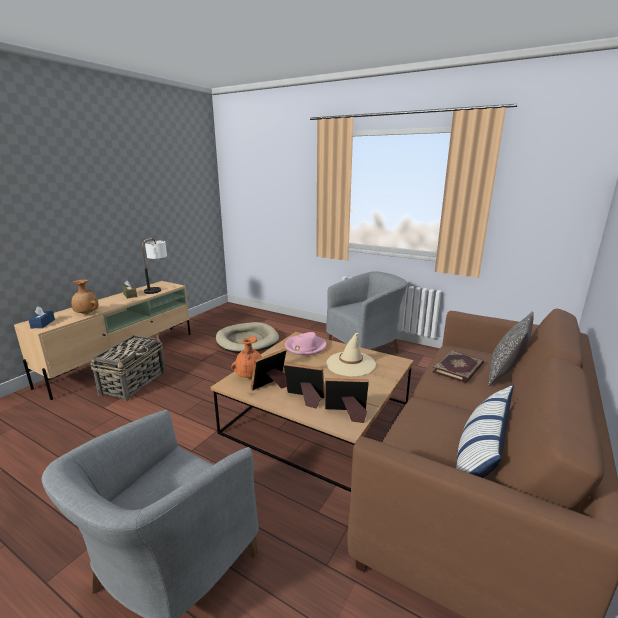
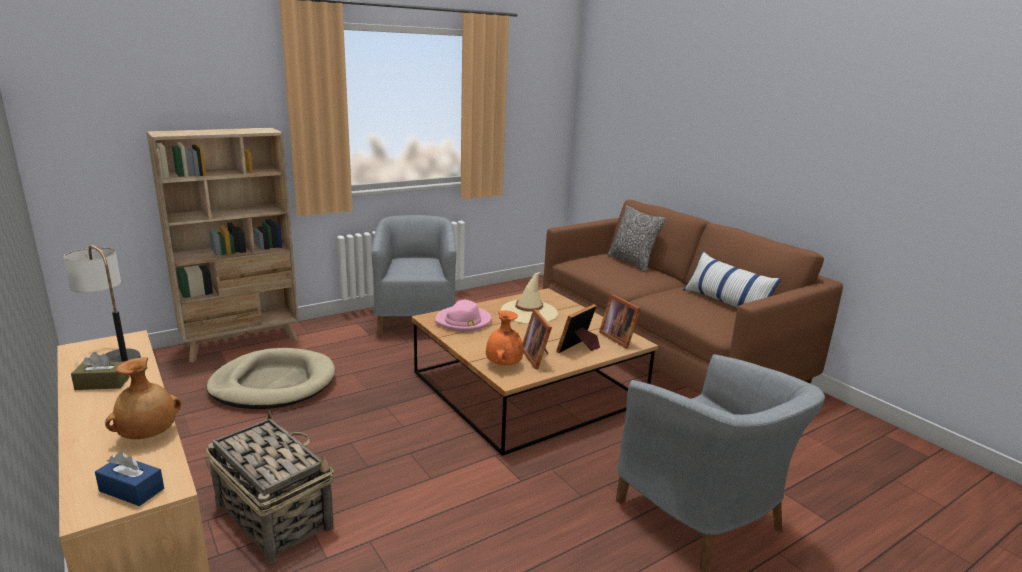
camera: 65 degrees left, 0 degrees up
picture frame [325,378,369,423] -> picture frame turned 60 degrees counterclockwise [599,294,641,349]
book [432,350,484,383] -> none
none -> beige bookcase [146,128,299,363]

